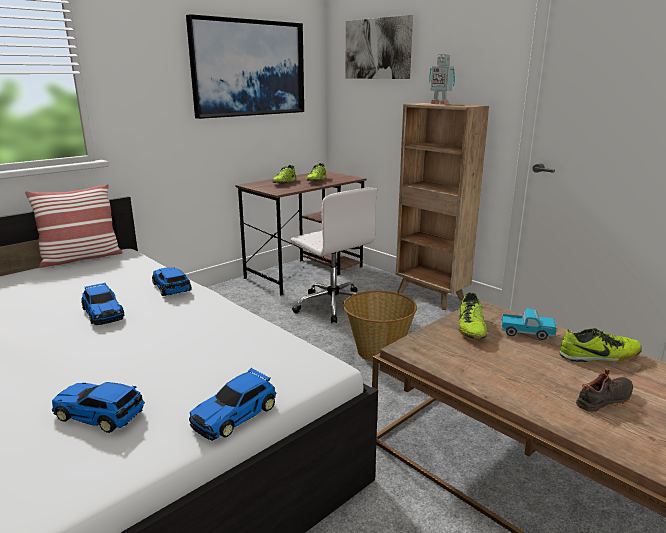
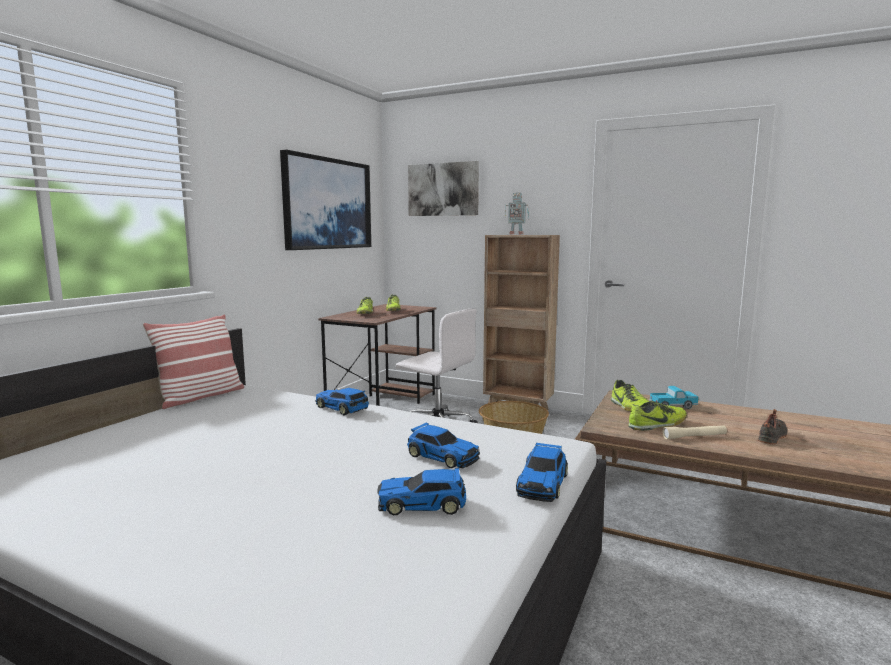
camera: 20 degrees left, 10 degrees down
toy car [81,283,124,325] -> toy car moved to [407,423,480,469]
shoe [560,328,642,362] -> shoe moved to [628,400,687,431]
none -> beige flashlight [662,425,727,439]

